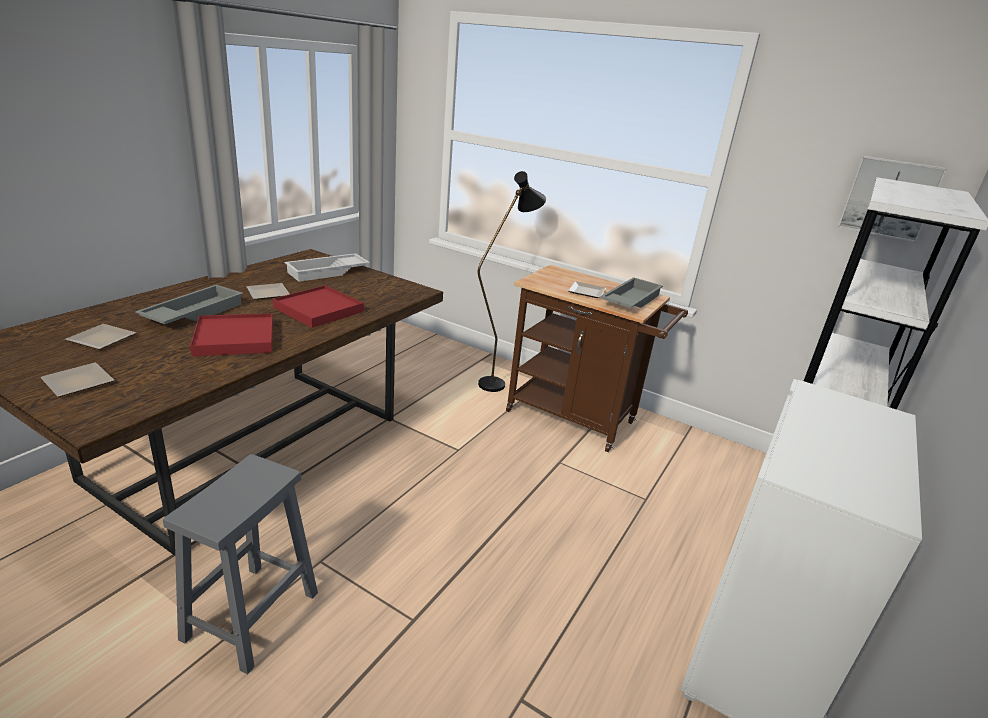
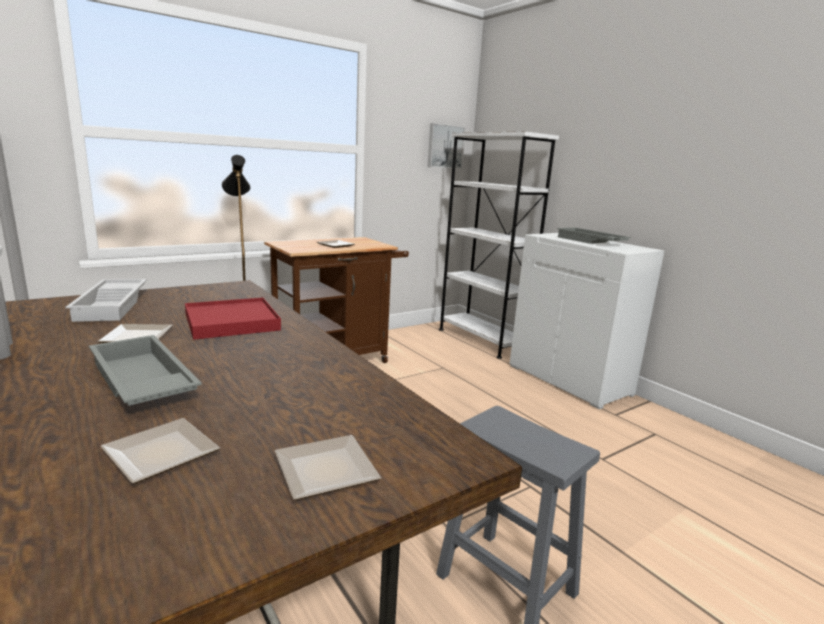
camera: 65 degrees left, 10 degrees down
red tray [190,313,273,356] -> none
grey tray [601,277,663,308] -> grey tray moved to [557,228,631,244]

